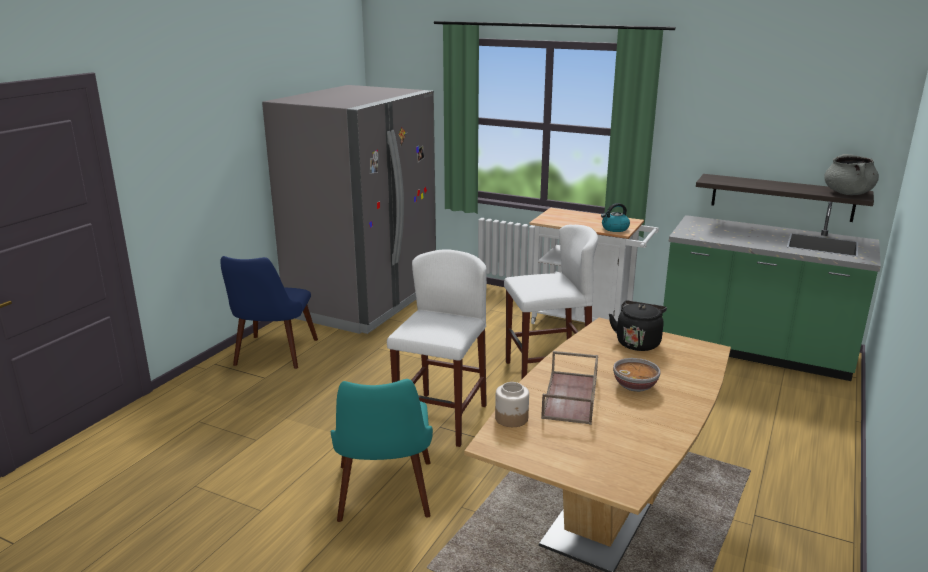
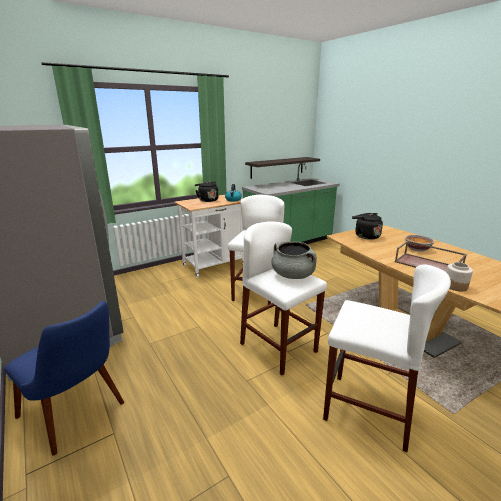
camera: 60 degrees left, 0 degrees up
turquoise chair [331,379,433,522] -> white stool [323,264,451,452]
grey cooking pot [824,154,879,195] -> grey cooking pot moved to [272,241,317,279]
none -> black kettle [195,181,218,202]

